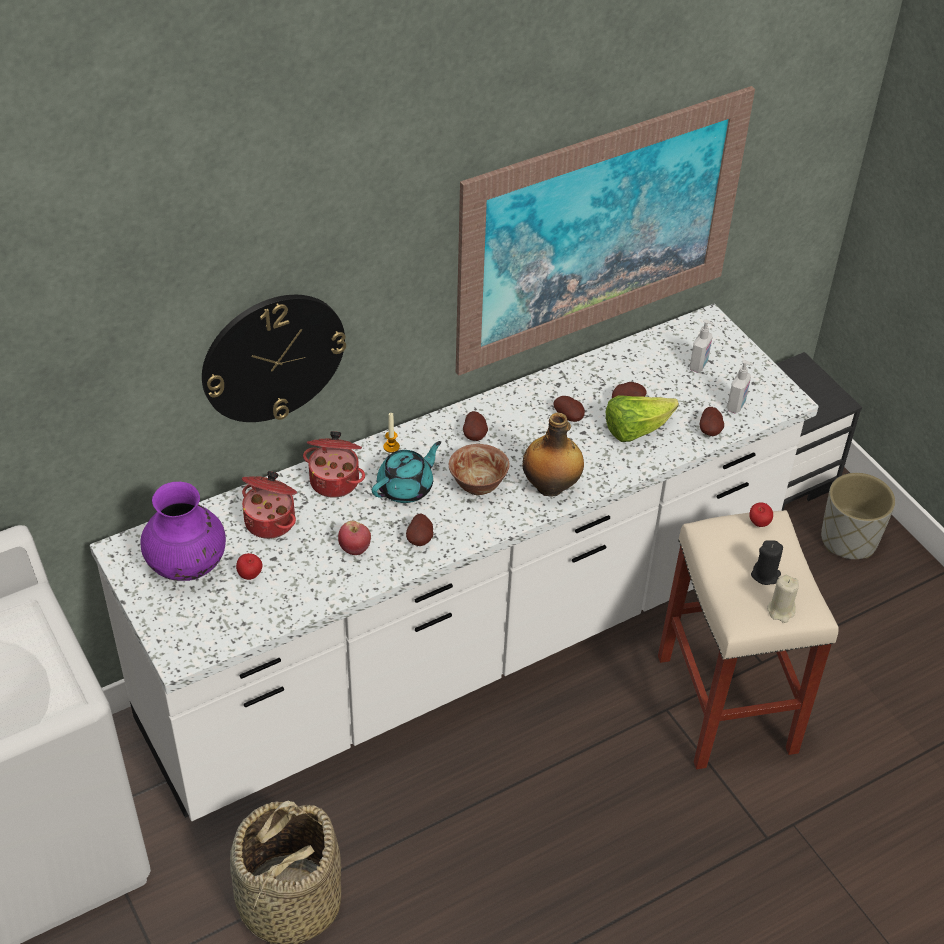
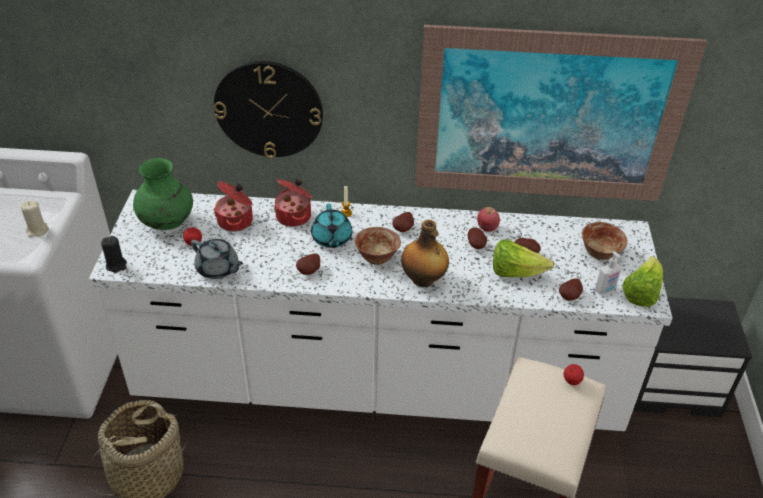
camera: 35 degrees right, 5 degrees down
purple vase [140,482,226,581] -> green vase [133,158,193,230]
apple [338,521,371,555] -> apple moved to [477,207,500,232]
turquoise teapot [372,441,441,503] -> turquoise teapot turned 90 degrees clockwise [311,204,352,248]
soap dispenser [690,319,714,373] -> bowl [582,222,628,260]
black candle [751,540,783,585] -> black candle moved to [101,236,127,273]
beige candle [767,575,799,623] -> beige candle moved to [21,201,49,238]
grey planter [821,473,895,559] -> none
none -> grey teapot [191,239,243,279]
none -> lettuce [623,256,663,307]

